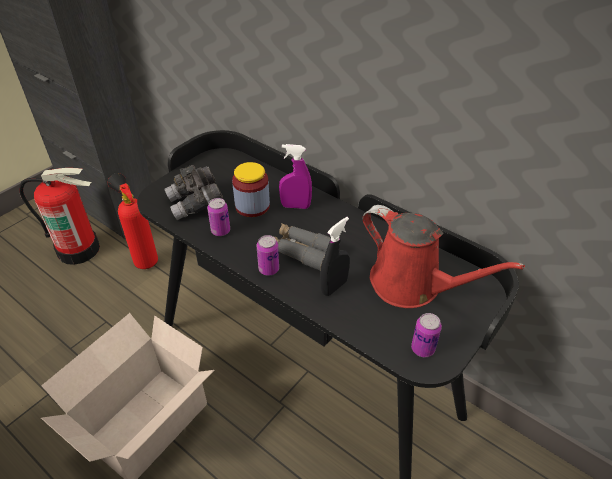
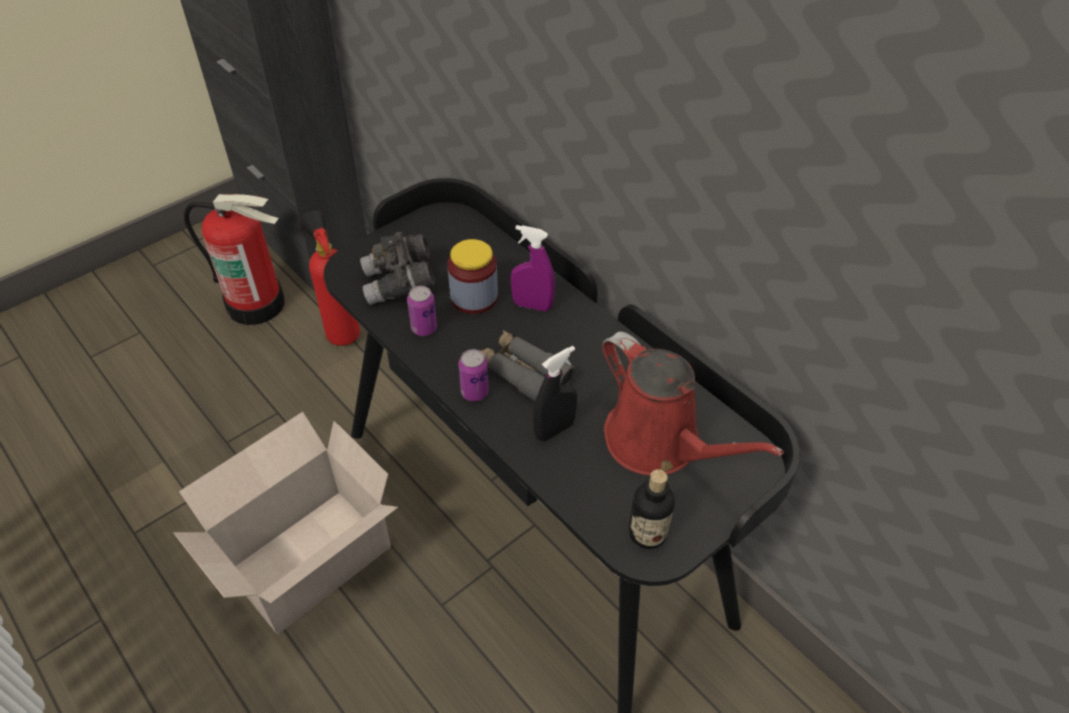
camera: 10 degrees right, 5 degrees up
can [411,313,442,357] -> bottle [629,469,675,549]

